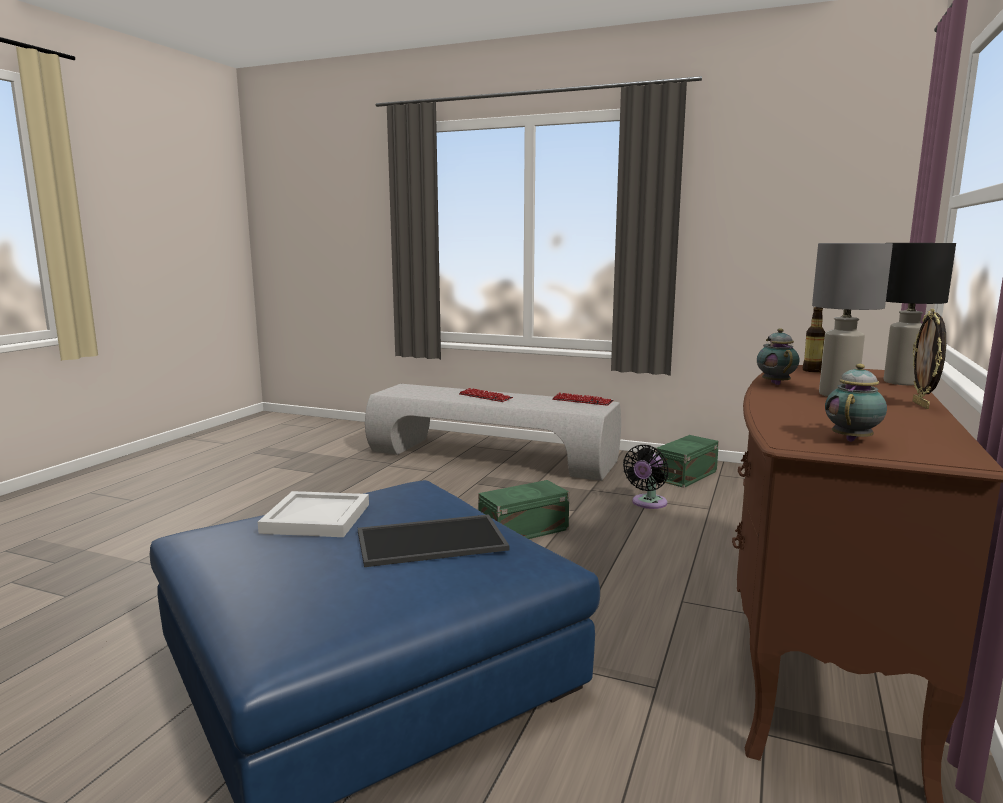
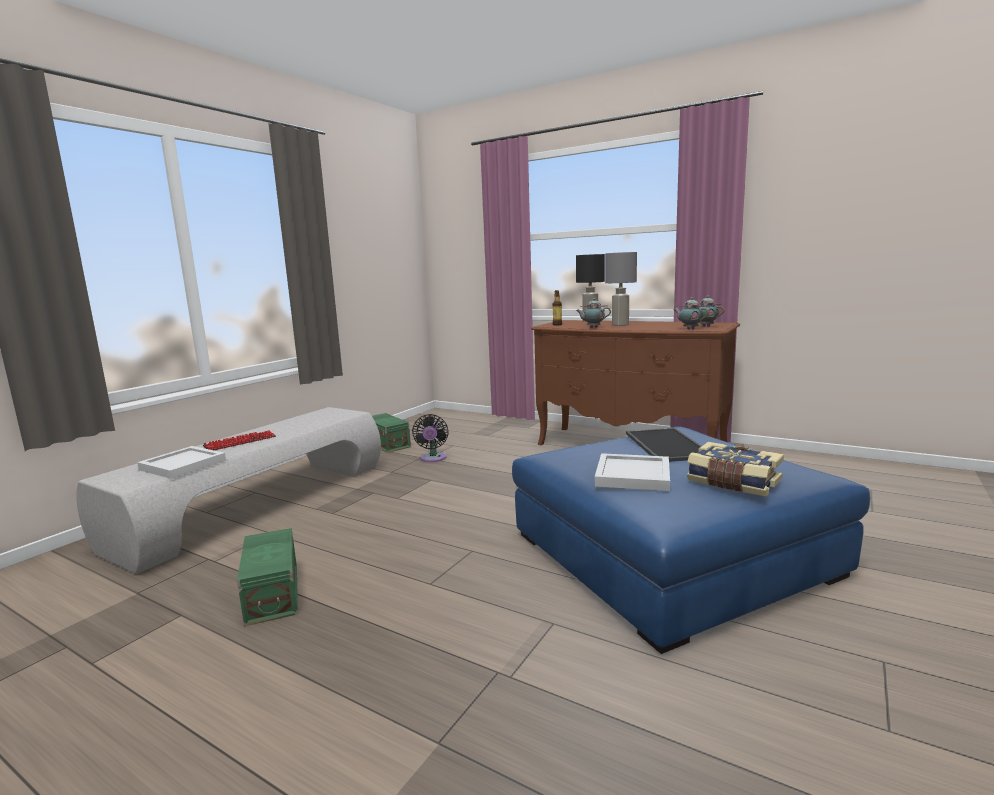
camera: 80 degrees left, 0 degrees up
green storage box [478,480,569,539] -> green storage box moved to [237,528,298,626]
keyboard [552,393,613,406] -> none
black fan [623,445,669,509] -> black fan turned 45 degrees clockwise [412,414,449,462]
picture frame [912,309,946,409] -> none
none -> white tray [137,446,226,479]
none -> teapot [674,297,709,330]
none -> book [687,442,784,497]

